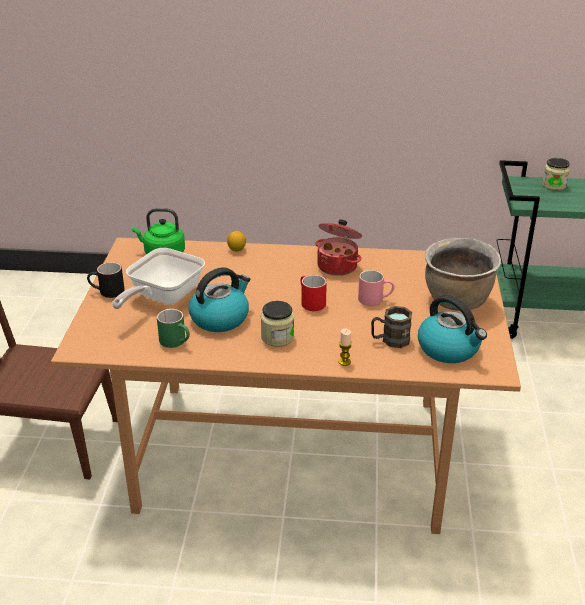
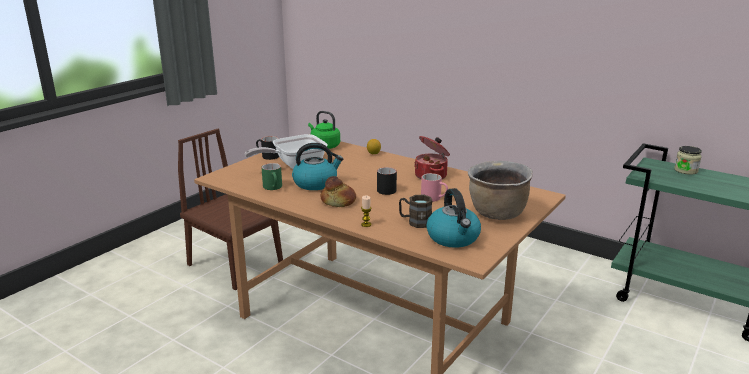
camera: 30 degrees right, 10 degrees down
jar [261,301,294,347] -> bread [321,176,356,207]
red mug [301,275,327,311] -> black mug [377,167,397,195]

